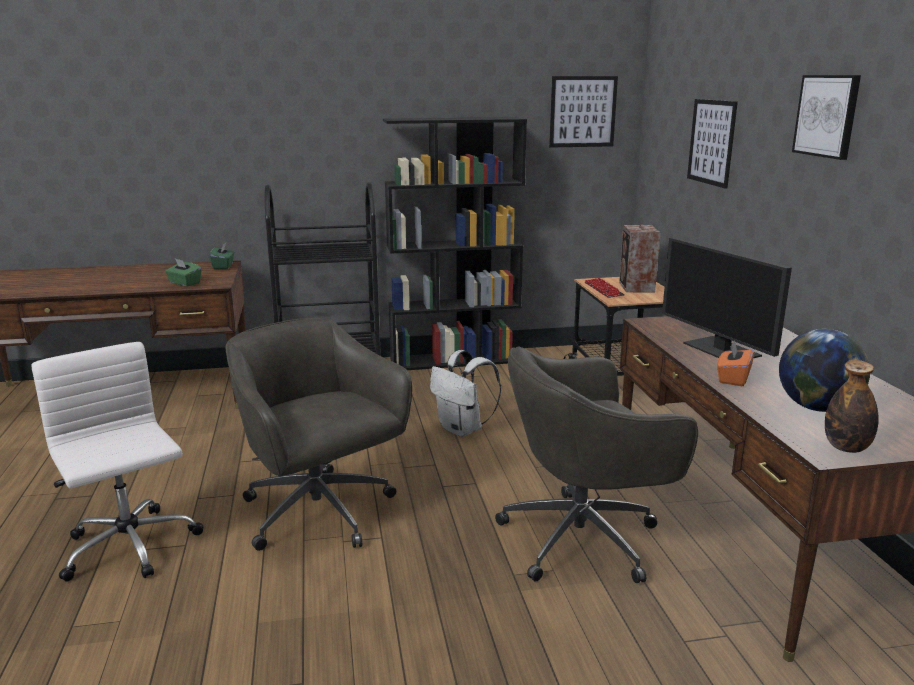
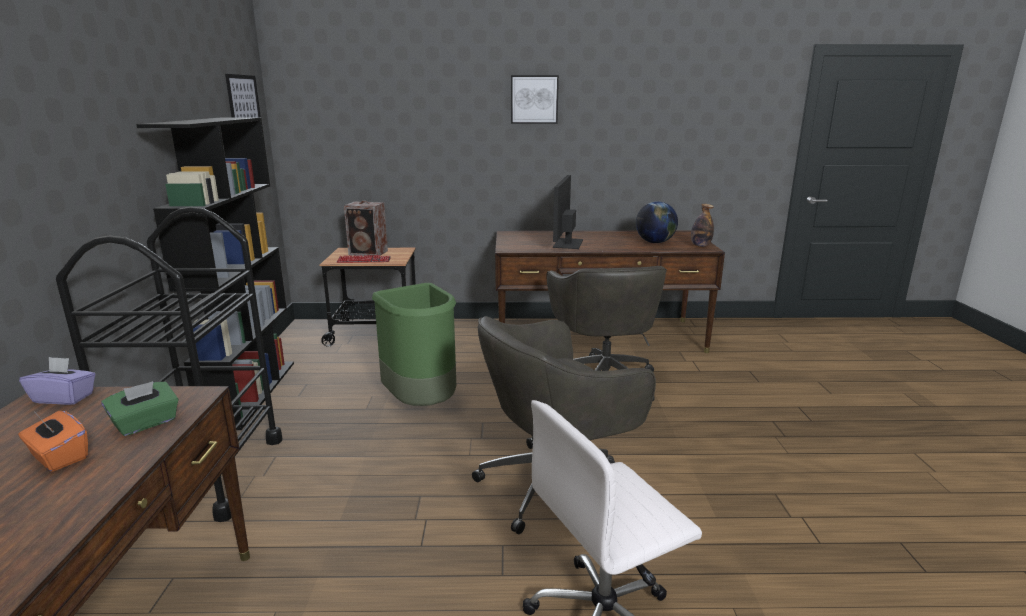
camera: 80 degrees left, 0 degrees up
green tissue box [209,243,234,269] -> purple tissue box [19,357,96,405]
white backpack [430,350,501,437] -> green trash can [372,283,456,406]
monitor [662,237,792,358] -> monitor turned 120 degrees clockwise [553,175,583,249]
picture [687,99,738,189] -> none
orange tissue box [717,340,754,386] -> orange tissue box moved to [18,411,88,472]

